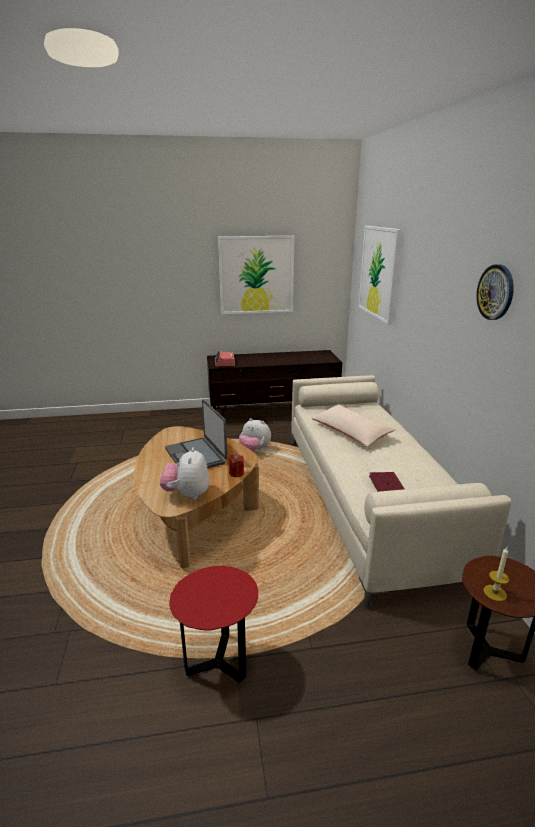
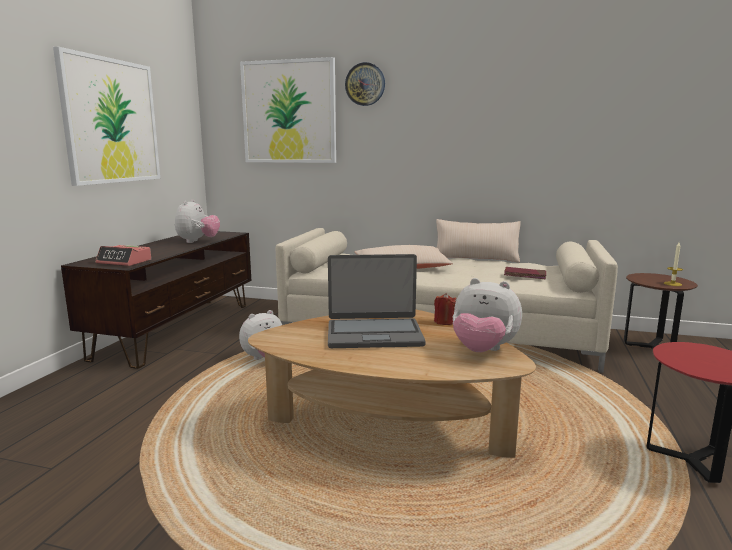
camera: 65 degrees left, 10 degrees down
wall clock [476,264,514,320] -> wall clock moved to [345,62,385,106]
none -> plush toy [175,199,220,243]
none -> beige pillow [436,219,521,263]

